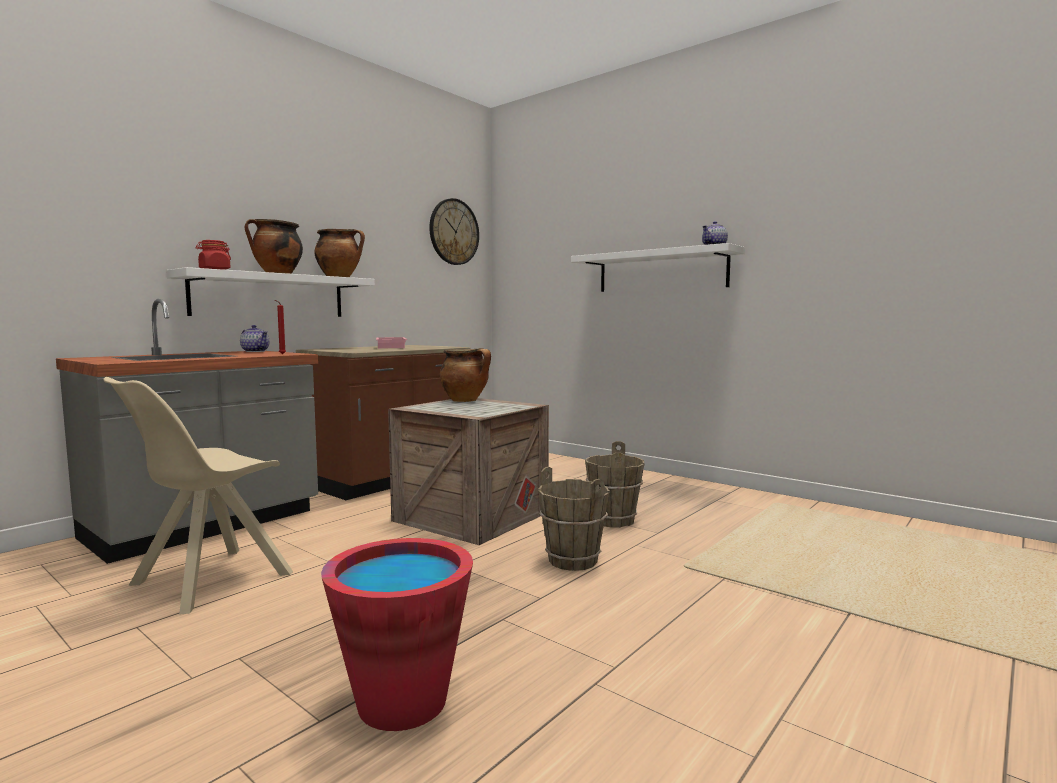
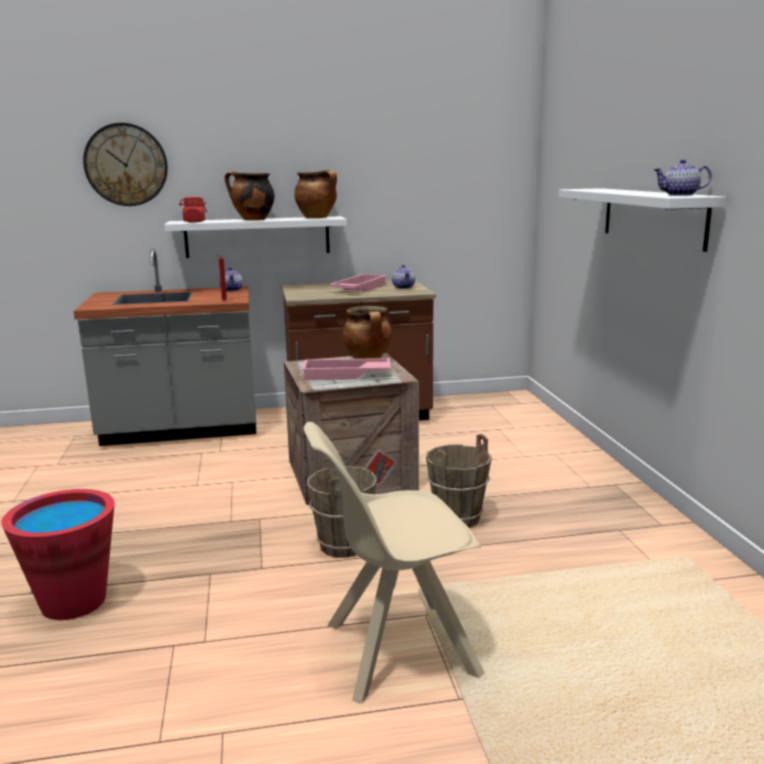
camera: 40 degrees right, 10 degrees up
beige chair [103,377,293,615] -> beige chair moved to [304,422,485,704]
wall clock [429,198,479,265] -> wall clock moved to [83,123,168,206]
none -> pink tray [302,358,390,380]
none -> teapot [392,265,415,289]

